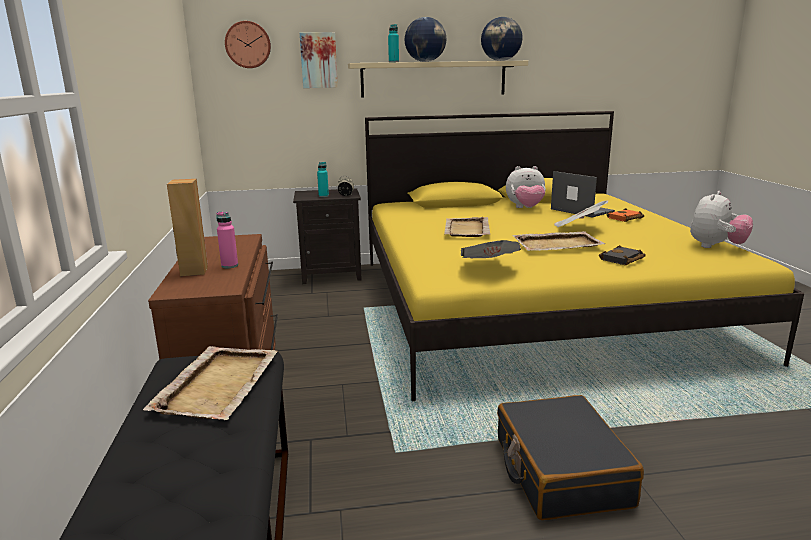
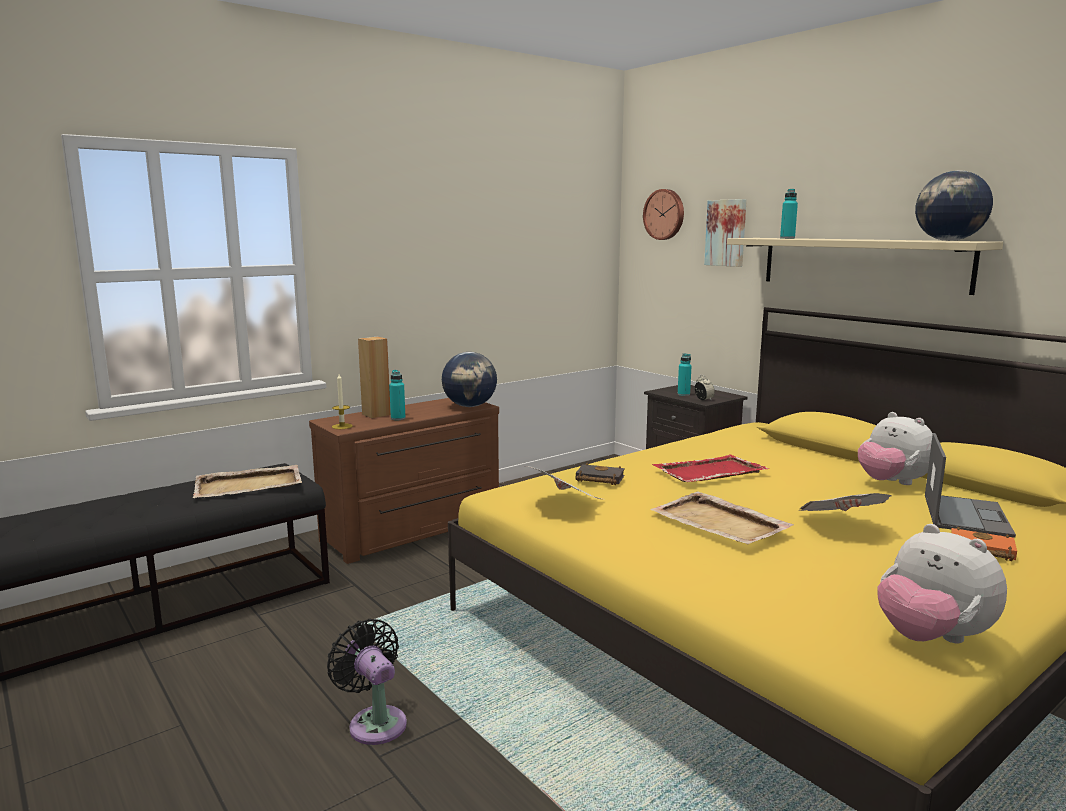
camera: 60 degrees right, 5 degrees down
pink bottle [216,212,238,268] -> turquoise bottle [389,370,406,420]
globe [405,17,446,62] -> globe moved to [442,352,497,407]
beige tray [444,217,490,237] -> red tray [652,455,769,482]
black suitcase [497,395,644,520] -> black fan [327,619,407,745]
black book [599,245,646,265] -> black book moved to [576,463,625,485]
plush toy [690,191,753,248] -> plush toy turned 45 degrees clockwise [877,524,1007,643]
none -> candle [332,374,353,429]

